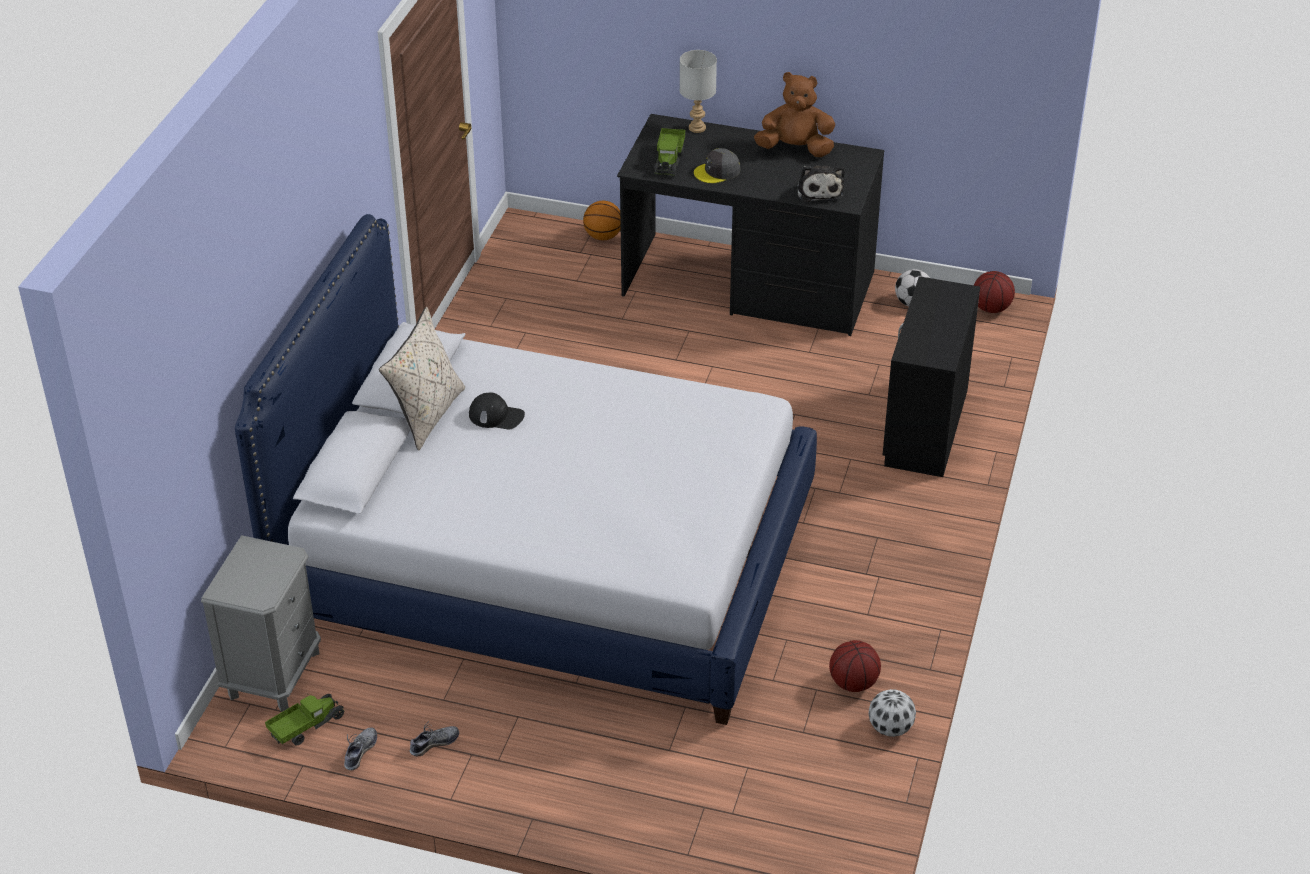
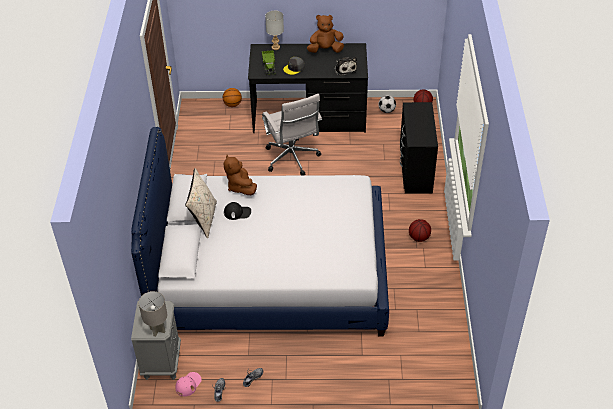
camera: 15 degrees left, 5 degrees up
toy truck [265,693,345,745] -> pink cap [175,372,202,397]
basketball [829,640,881,692] -> basketball moved to [409,219,431,242]
football [869,689,916,737] -> none
none -> grey table lamp [139,291,167,337]
none -> brown plush toy [224,155,257,195]
none -> white office chair [262,94,322,176]

